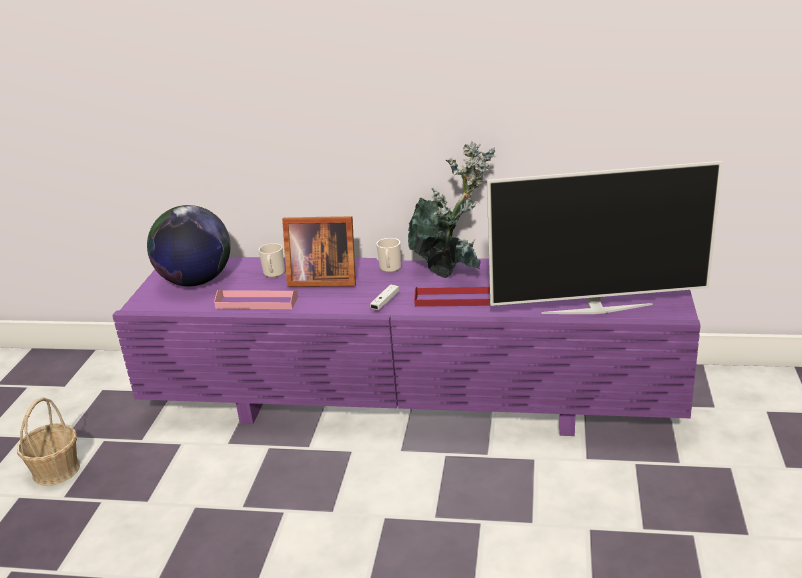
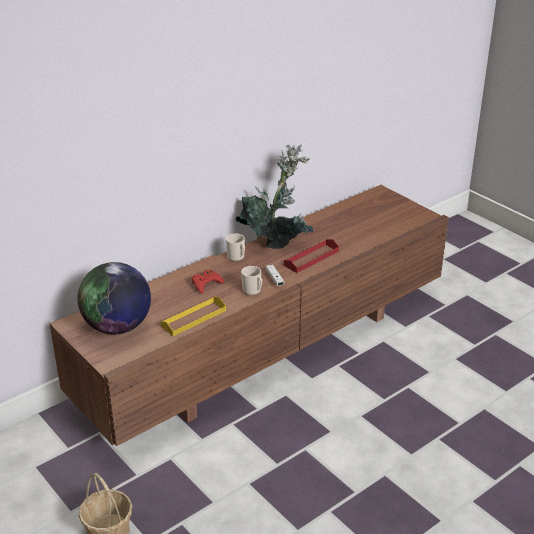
camera: 50 degrees left, 5 degrees up
purple tv stand [112,257,701,436] -> brown tv stand [49,185,449,446]
pink tray [214,290,298,309] -> yellow tray [161,297,226,336]
mug [259,243,285,278] -> mug moved to [241,266,262,295]
picture frame [282,216,356,287] -> red game controller [192,269,224,294]
television [487,161,723,314] -> none

